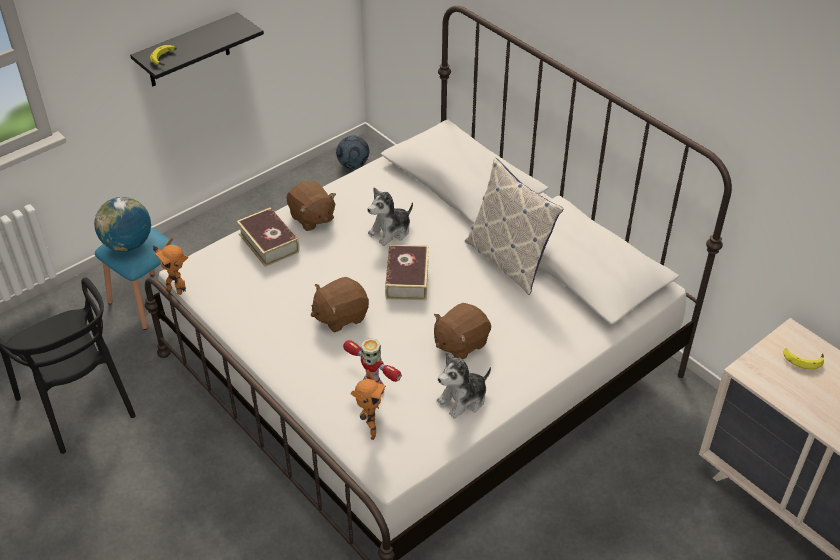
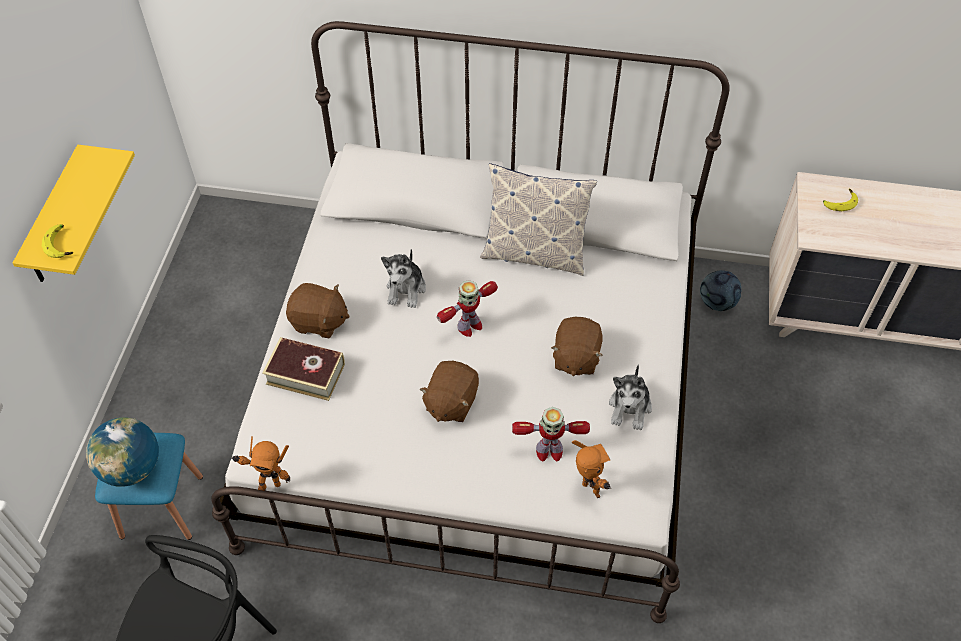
camera: 40 degrees left, 10 degrees up
black shelf [130,12,264,86] -> yellow shelf [13,145,135,282]
football [336,135,369,169] -> football moved to [700,270,741,311]
book [385,245,429,300] -> toy robot [437,280,498,337]

